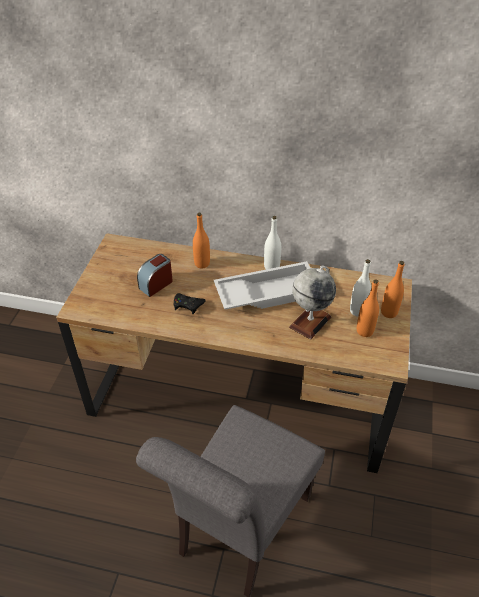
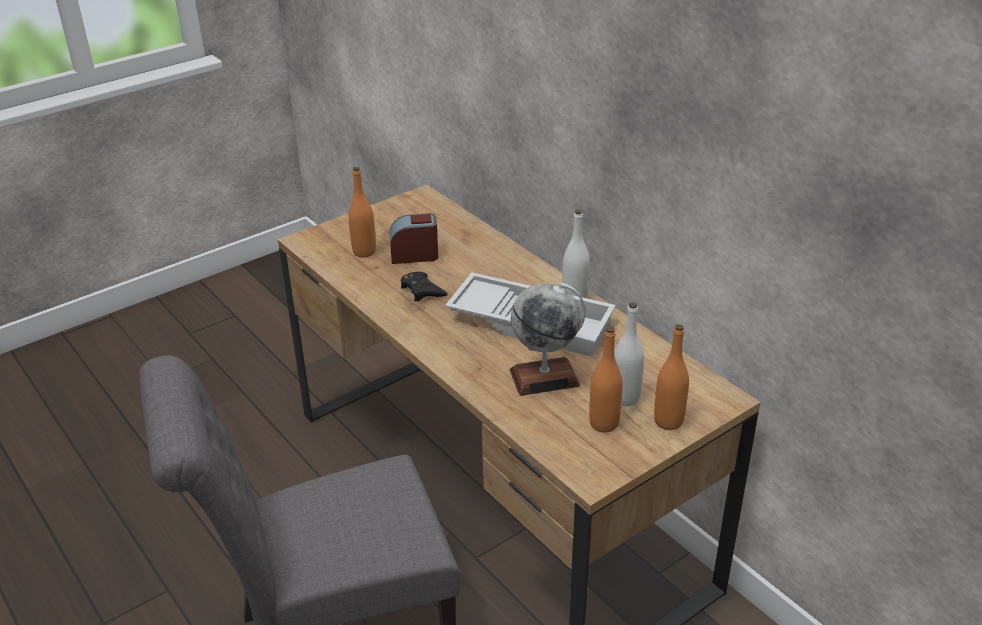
camera: 40 degrees right, 10 degrees down
orange bottle [193,212,210,268] -> orange bottle moved to [348,167,376,257]

